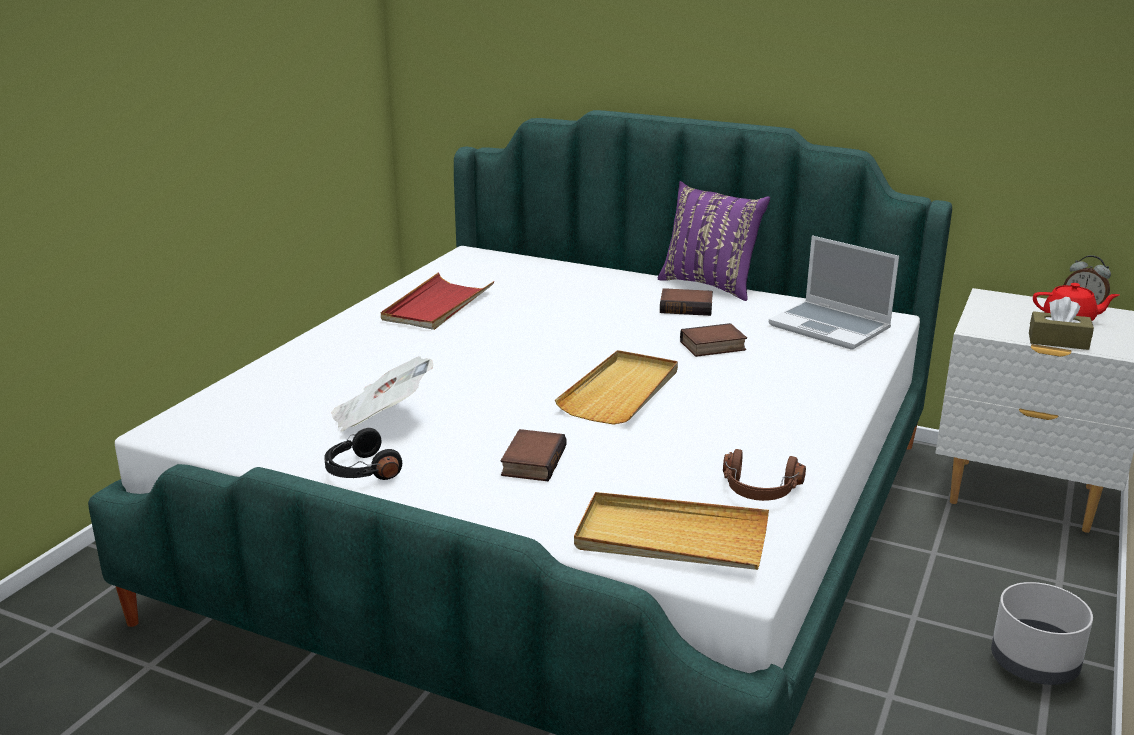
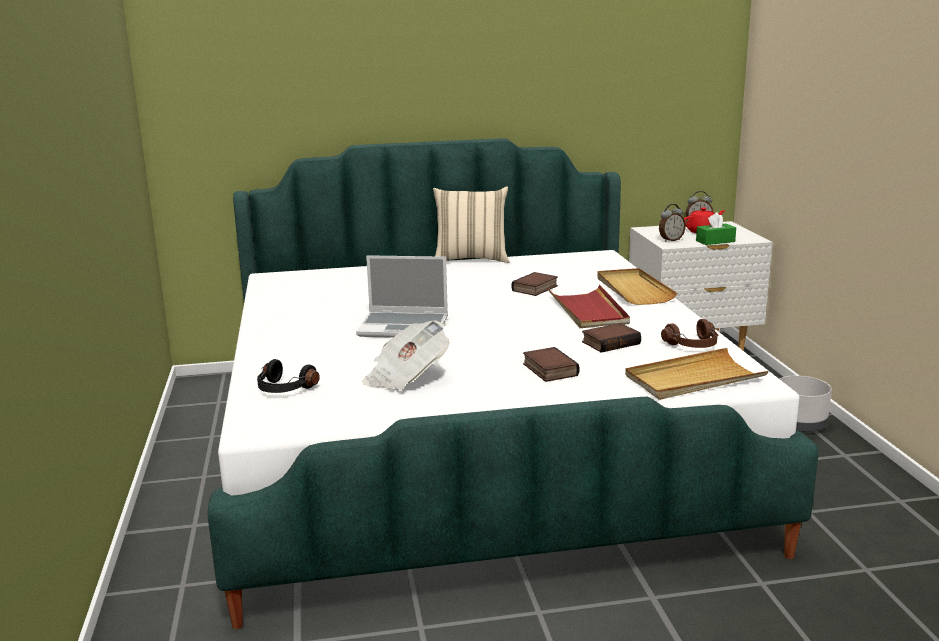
camera: 35 degrees left, 5 degrees down
black headphones [324,428,402,480] -> black headphones moved to [257,359,320,393]
red tray [381,272,494,330] -> red tray moved to [548,285,630,328]
beige tray [555,350,678,425] -> beige tray moved to [597,268,677,305]
purple pillow [658,181,770,301] -> beige pillow [433,187,509,263]
book [660,288,713,316] -> book moved to [582,323,641,353]
laptop [769,235,899,350] -> laptop moved to [356,255,448,338]
brown tissue box [1029,297,1094,350] -> green tissue box [696,212,736,245]
none -> alarm clock [659,204,686,242]

